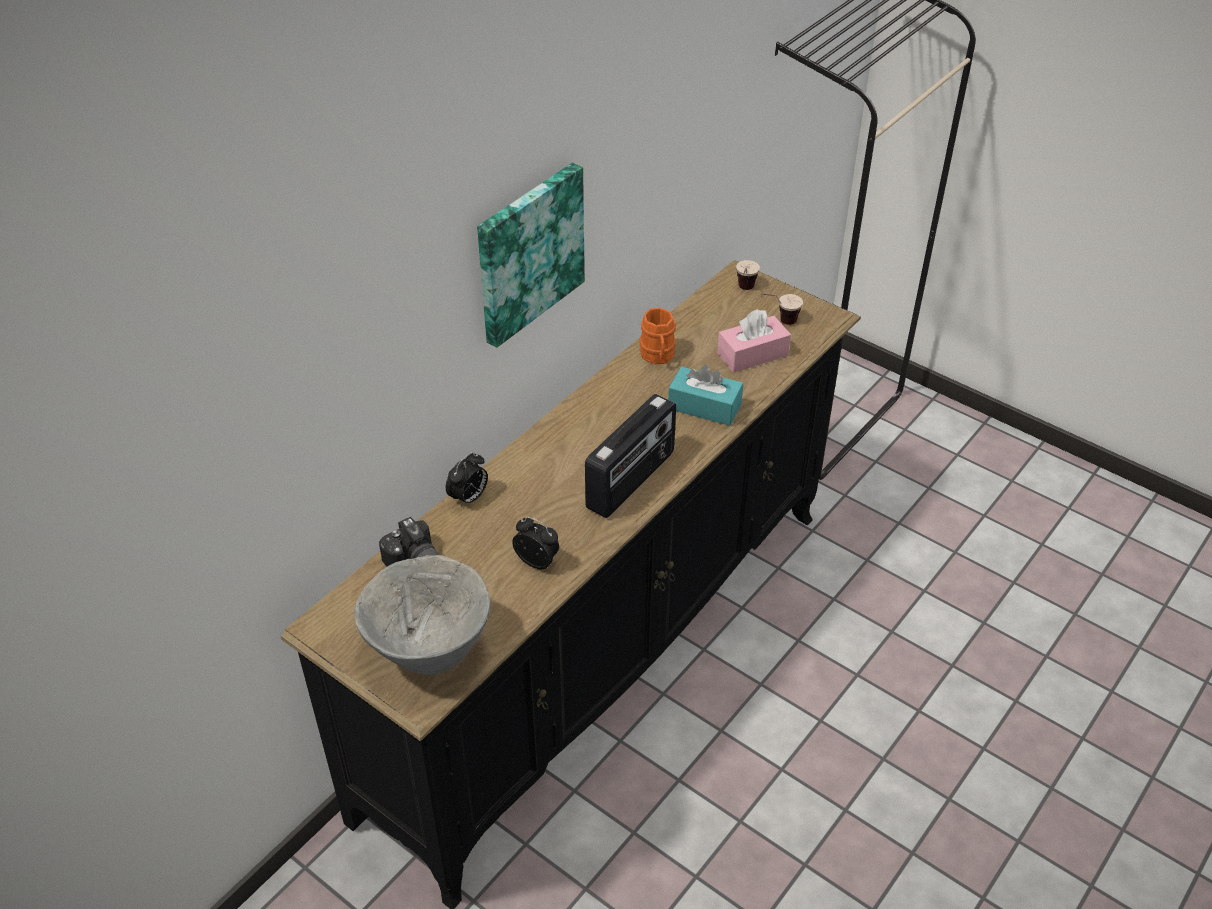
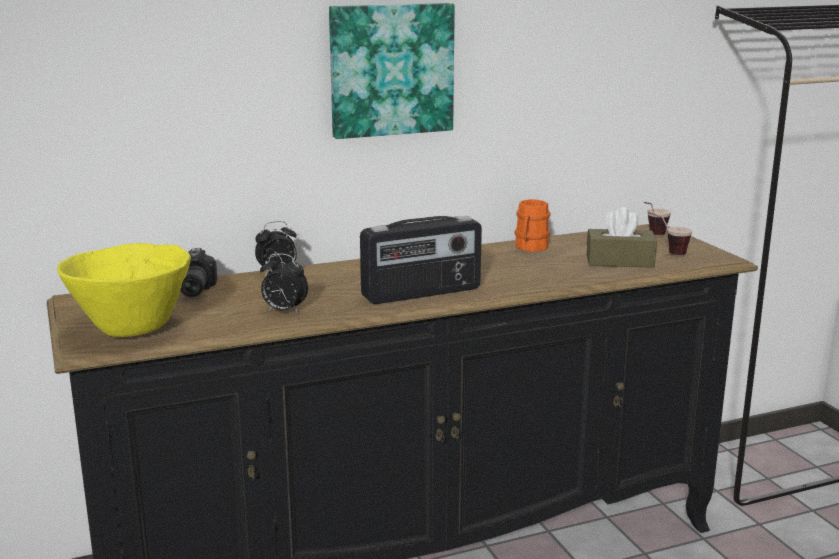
camera: 30 degrees right, 25 degrees down
grey bowl [355,555,490,675] -> yellow bowl [57,243,191,337]
alarm clock [512,517,559,569] -> alarm clock turned 135 degrees clockwise [260,253,308,313]
turquoise tissue box [668,365,743,426] -> none
pink tissue box [717,309,791,373] -> brown tissue box [587,207,657,268]

